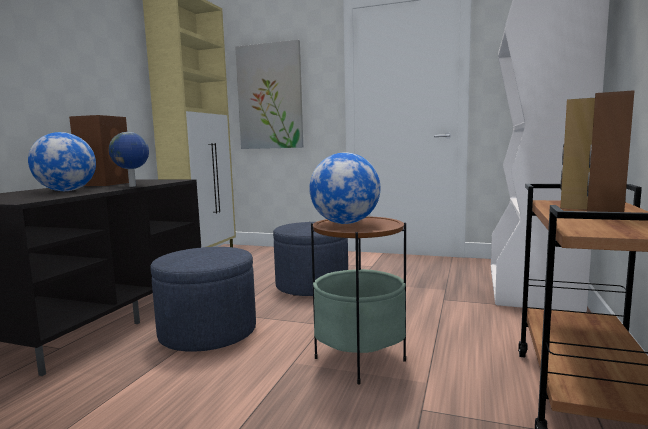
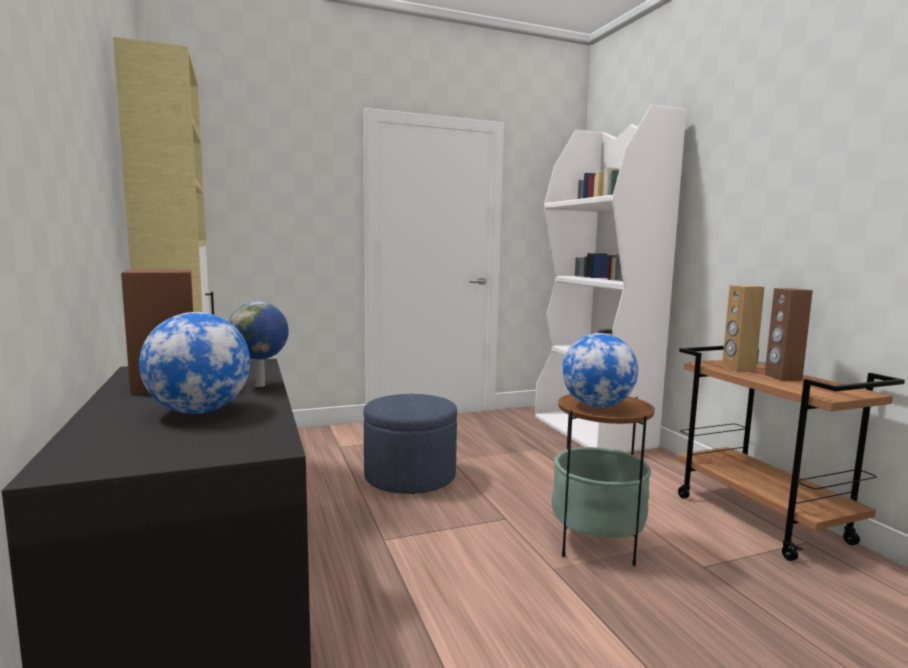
camera: 40 degrees left, 0 degrees up
blue ottoman [150,247,256,352] -> none
picture [235,40,303,149] -> none

